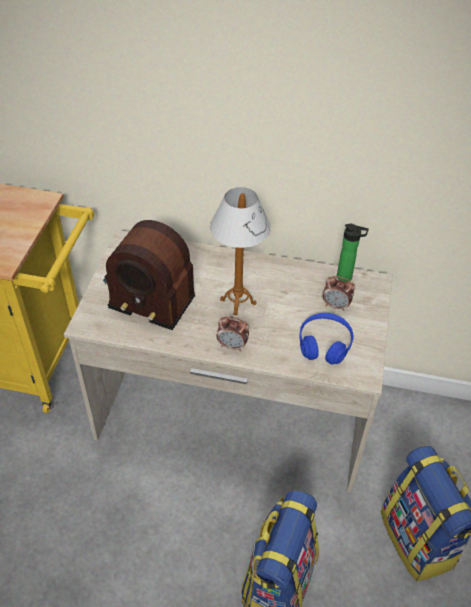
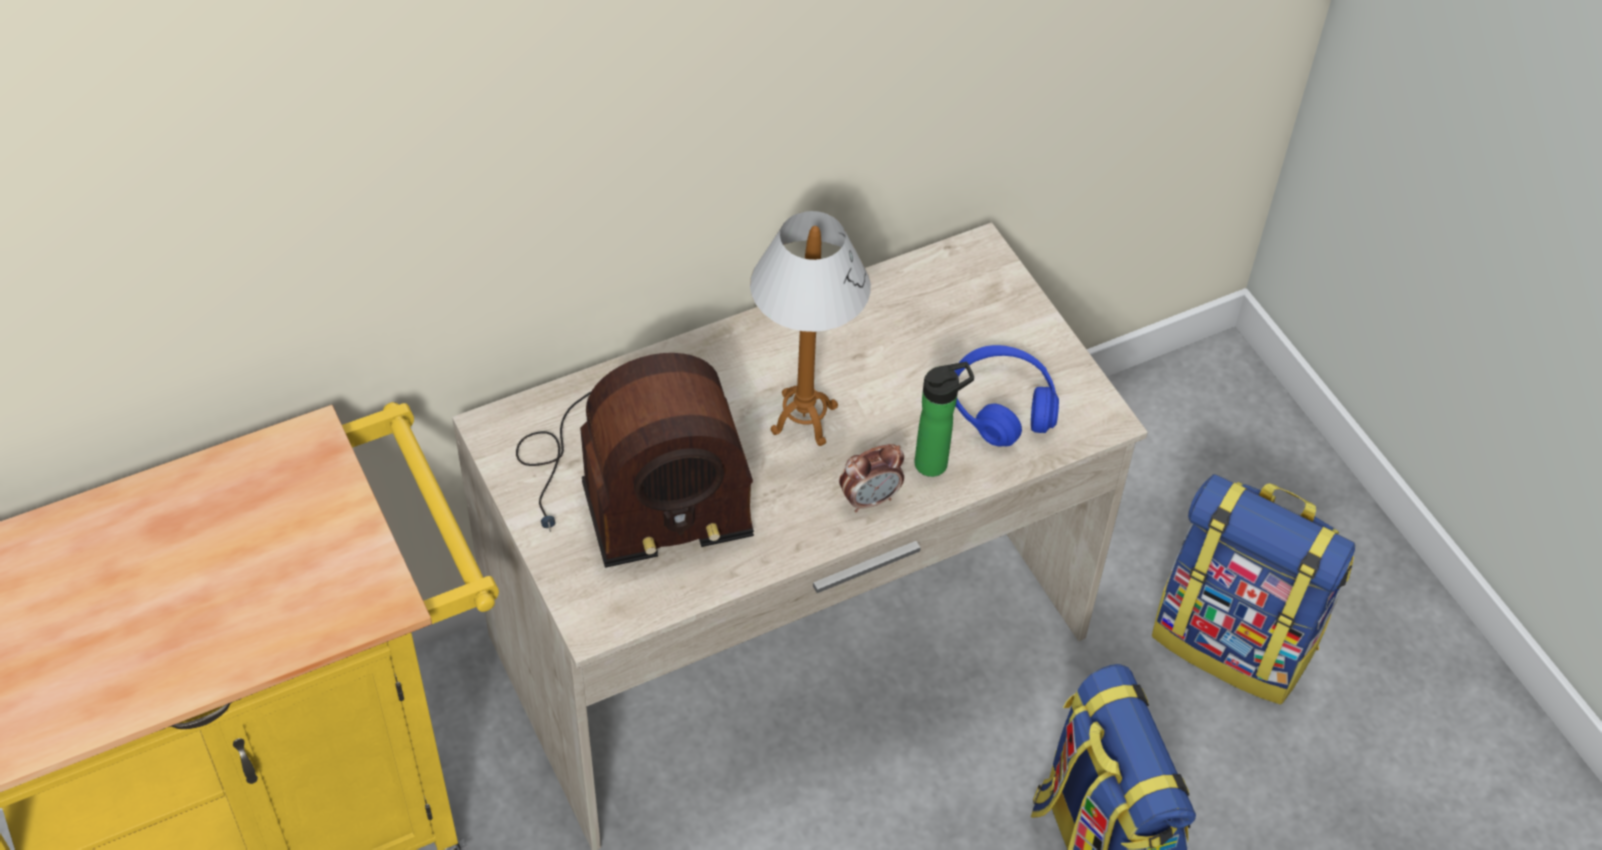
camera: 40 degrees left, 5 degrees up
alarm clock [323,276,355,311] -> none
bottle [337,224,369,282] -> bottle moved to [915,362,974,477]

